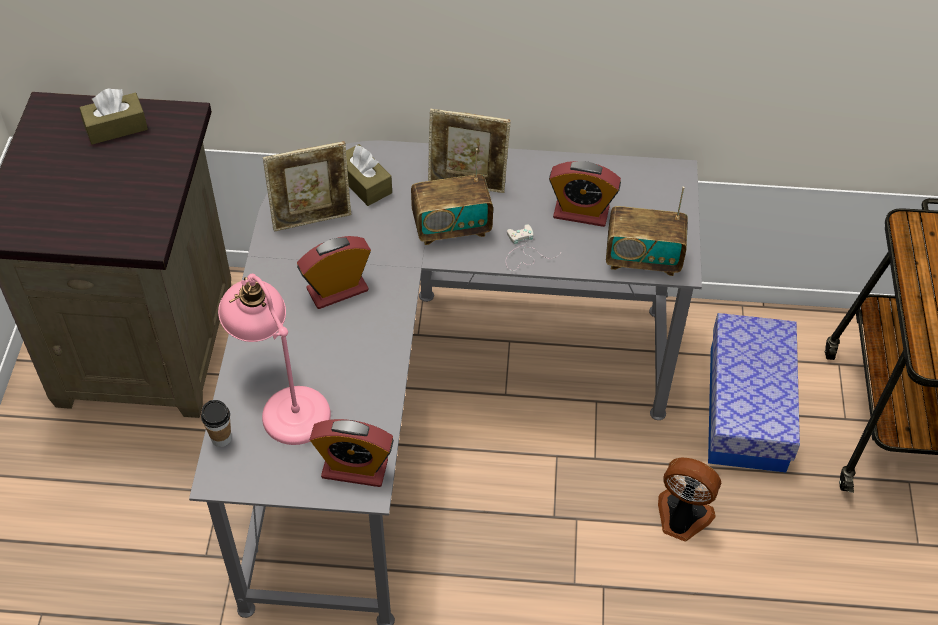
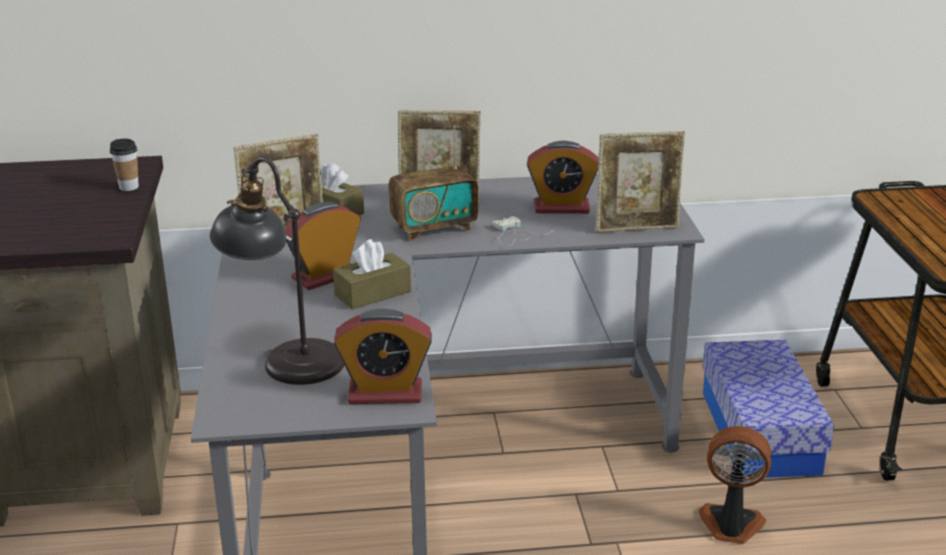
camera: 10 degrees left, 25 degrees down
brown tissue box [79,88,148,144] -> brown tissue box moved to [333,239,411,310]
cup [201,400,231,447] -> cup moved to [110,138,139,191]
pink table lamp [218,274,331,445] -> grey table lamp [210,157,344,385]
radio [606,186,688,276] -> picture frame [596,131,685,232]

